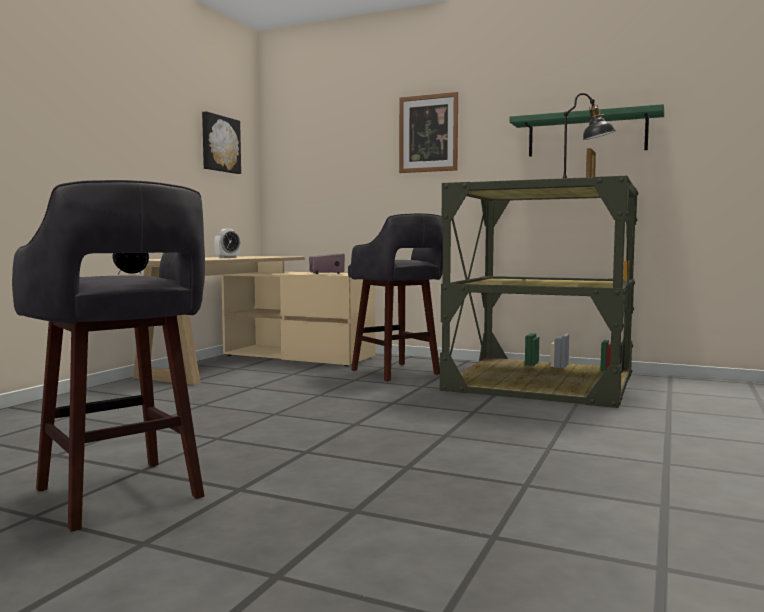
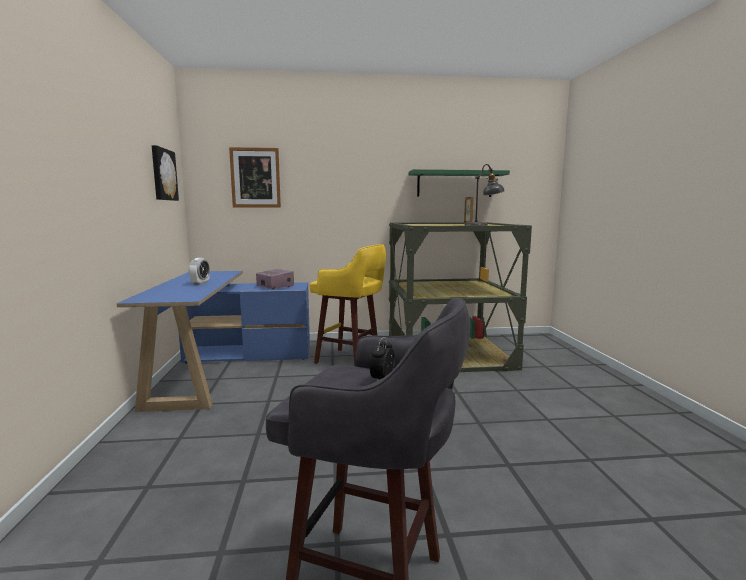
camera: 30 degrees left, 5 degrees up
beige desk [133,256,375,385] -> blue desk [117,271,310,412]
grey stool [348,213,443,382] -> yellow stool [310,244,386,366]
picture [399,92,458,173] -> picture moved to [229,147,281,207]

